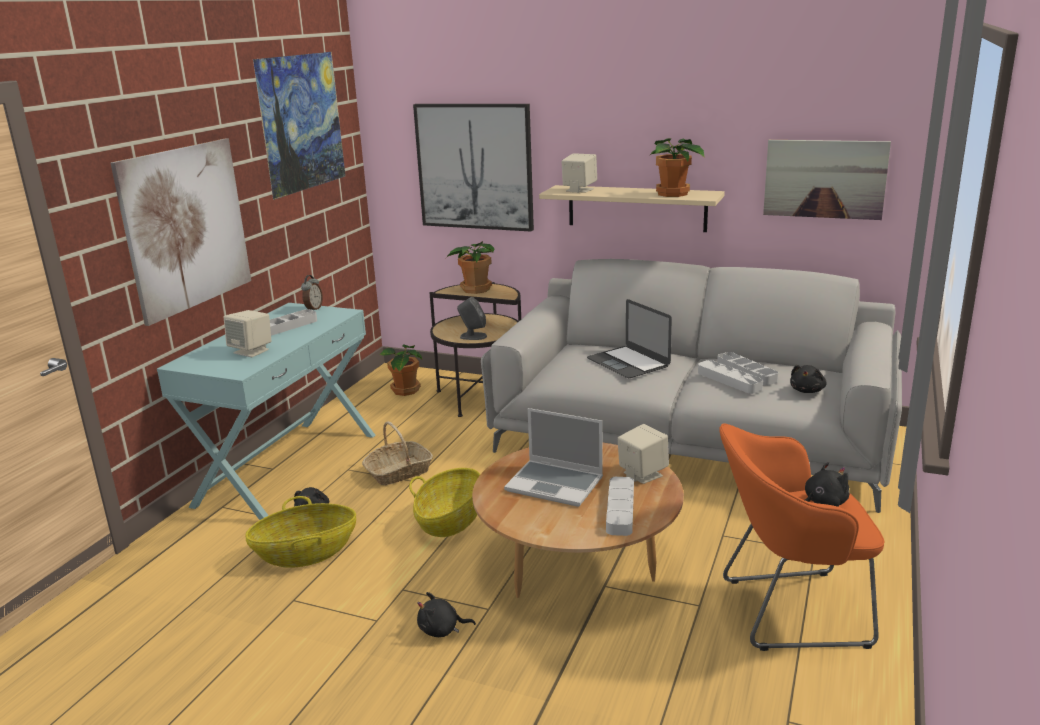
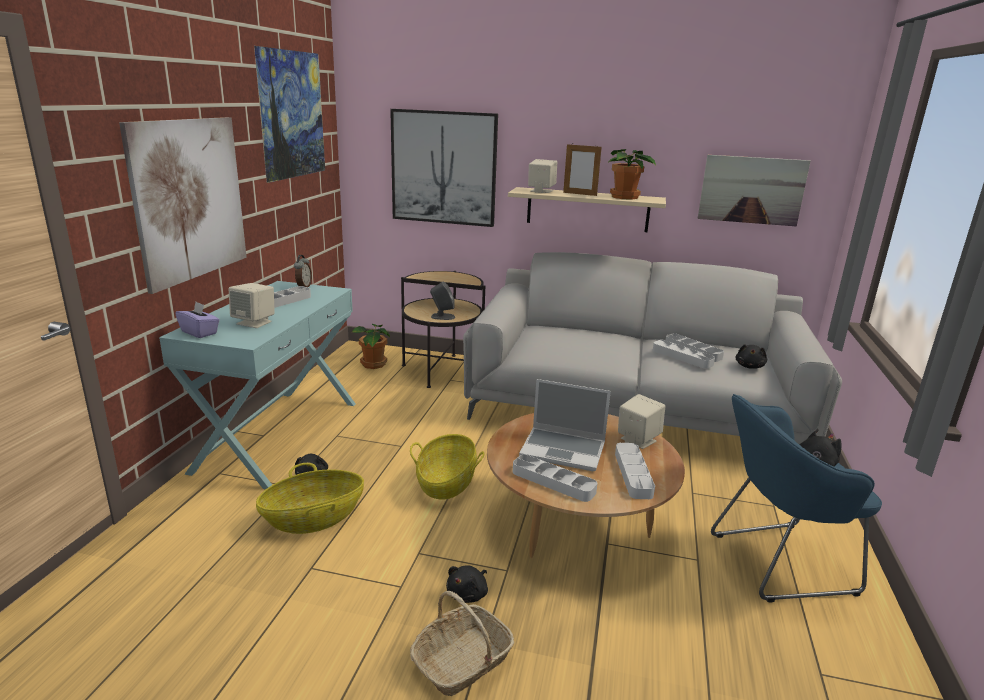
camera: 10 degrees left, 0 degrees up
basket [362,421,433,485] -> basket moved to [410,591,514,696]
black plush toy [417,592,476,637] -> black plush toy turned 45 degrees counterclockwise [446,565,488,603]
potted plant [446,241,495,294] -> none
laptop [587,299,672,378] -> none
orange armchair [719,424,884,651] -> blue armchair [711,394,882,602]
none -> purple tissue box [175,302,220,338]
none -> grey tray [513,455,597,502]
none -> picture frame [563,143,602,196]

